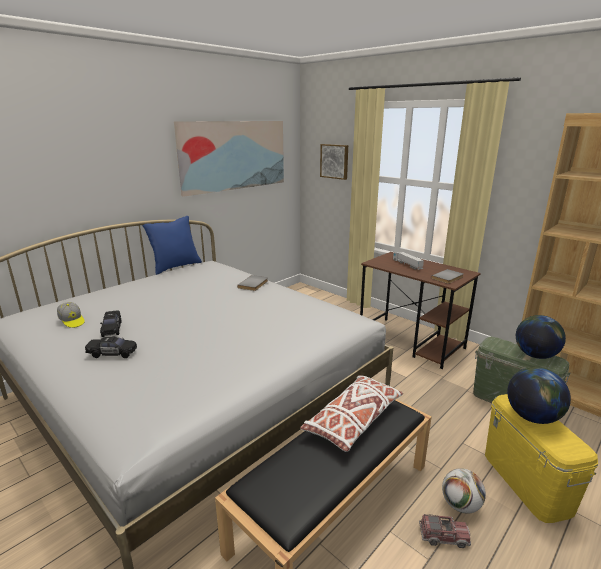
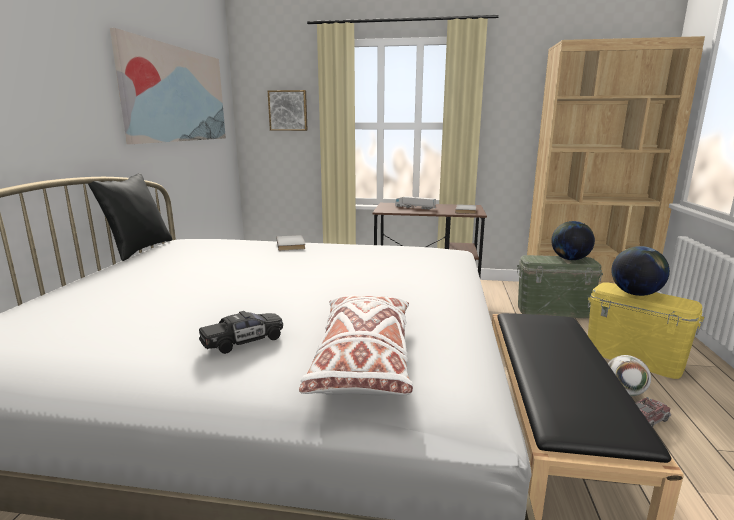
camera: 35 degrees left, 5 degrees down
cap [57,302,85,328] -> none
black toy car [100,310,122,337] -> none
blue pillow [142,216,202,275] -> black pillow [88,173,172,261]
white pillow [300,375,403,452] -> white pillow moved to [299,295,413,396]

